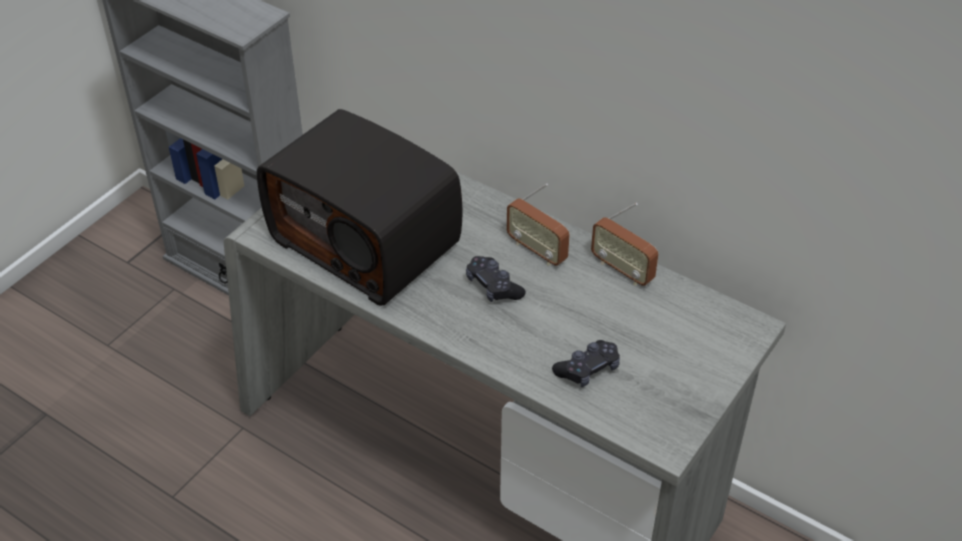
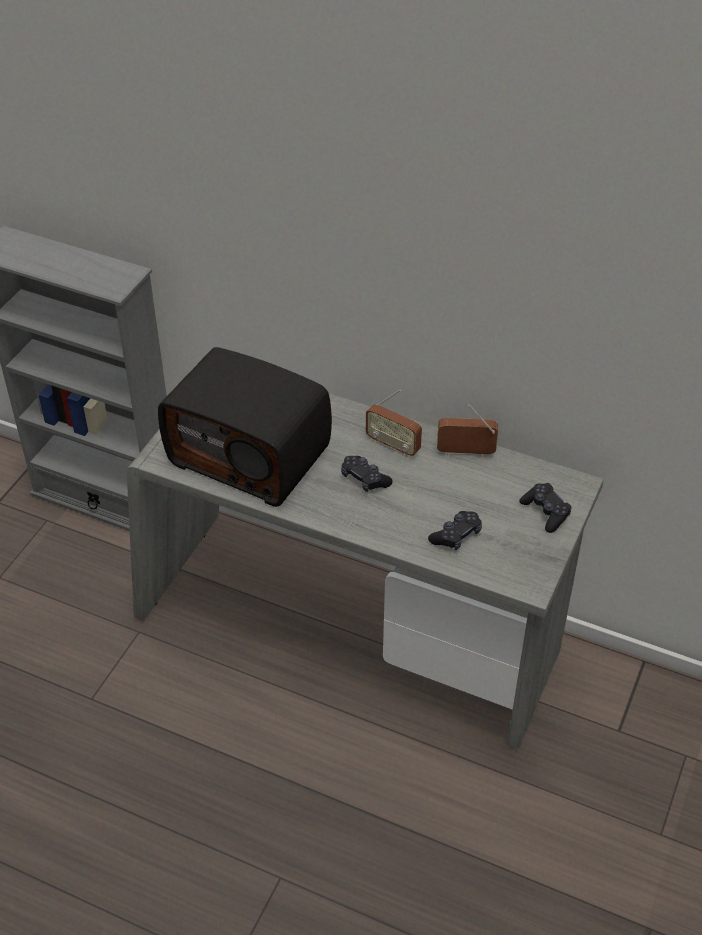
camera: 10 degrees left, 0 degrees up
radio [591,203,659,286] -> radio turned 150 degrees clockwise [437,404,498,457]
none -> black game controller [519,483,571,533]

